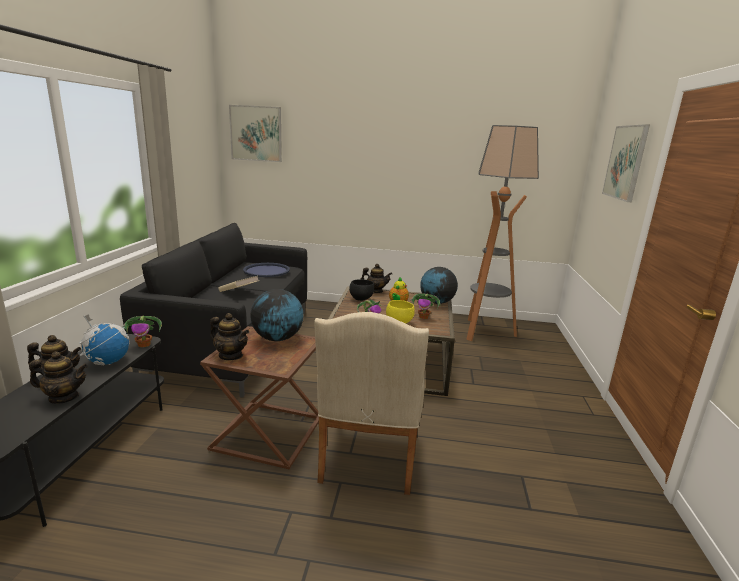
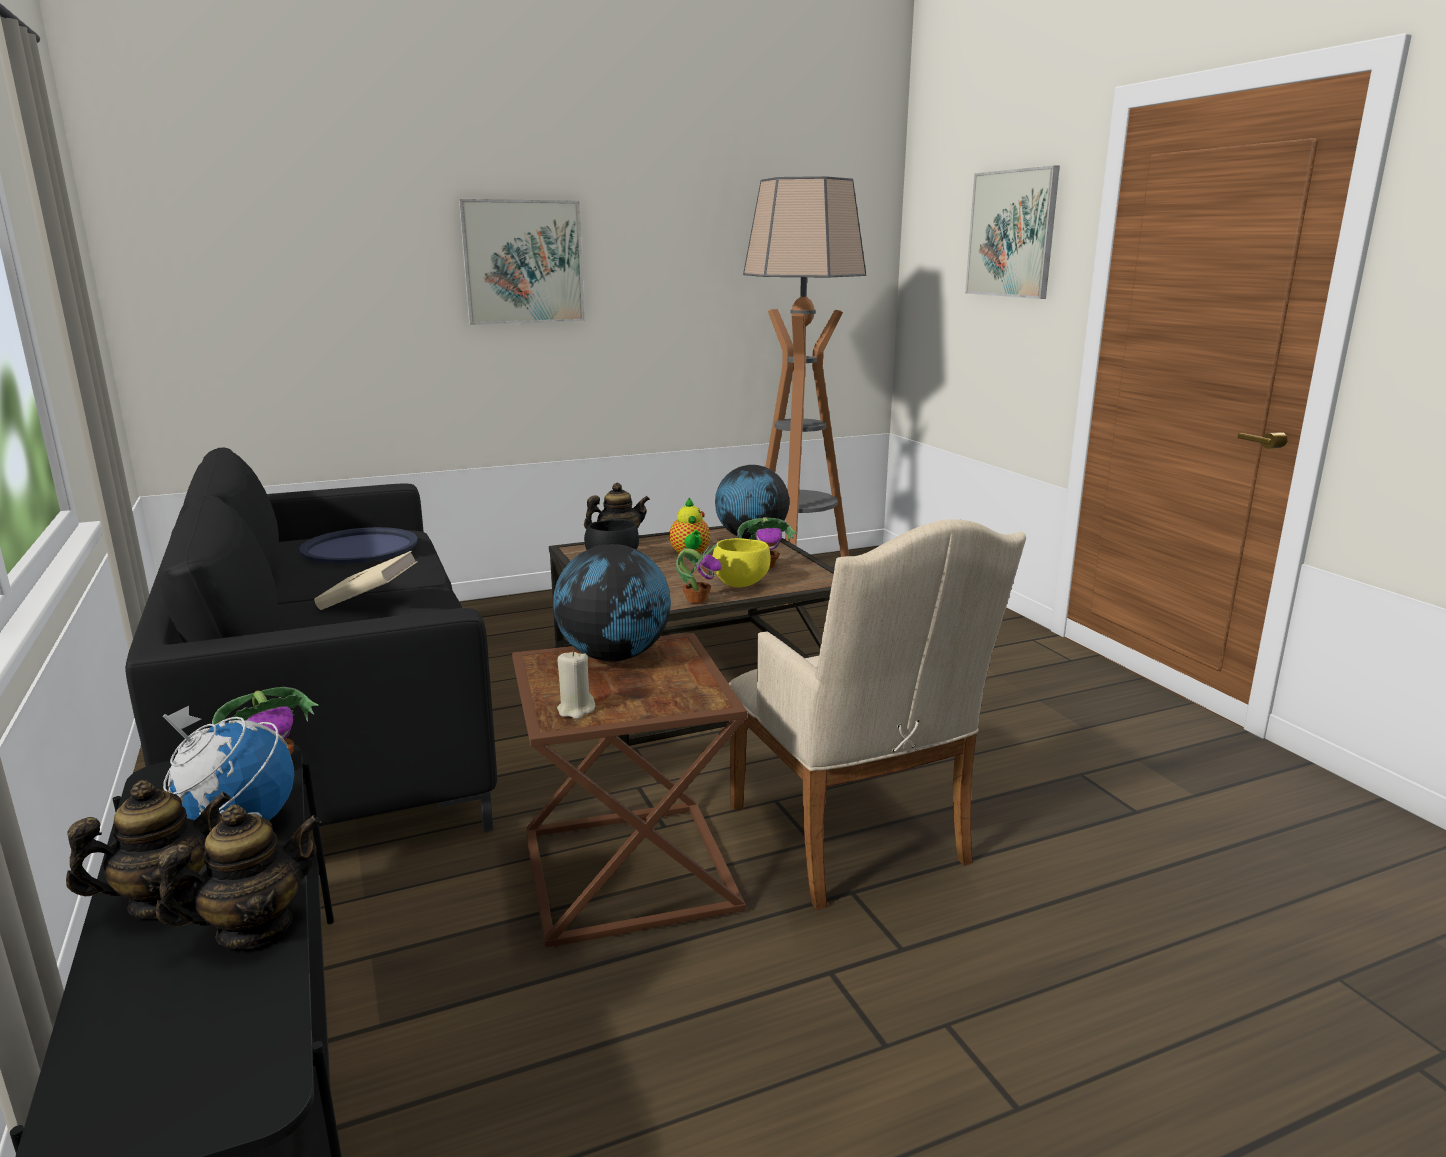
camera: 30 degrees left, 0 degrees up
teapot [210,313,249,360] -> beige candle [557,650,595,719]
picture [229,105,282,162] -> picture moved to [459,199,585,325]

